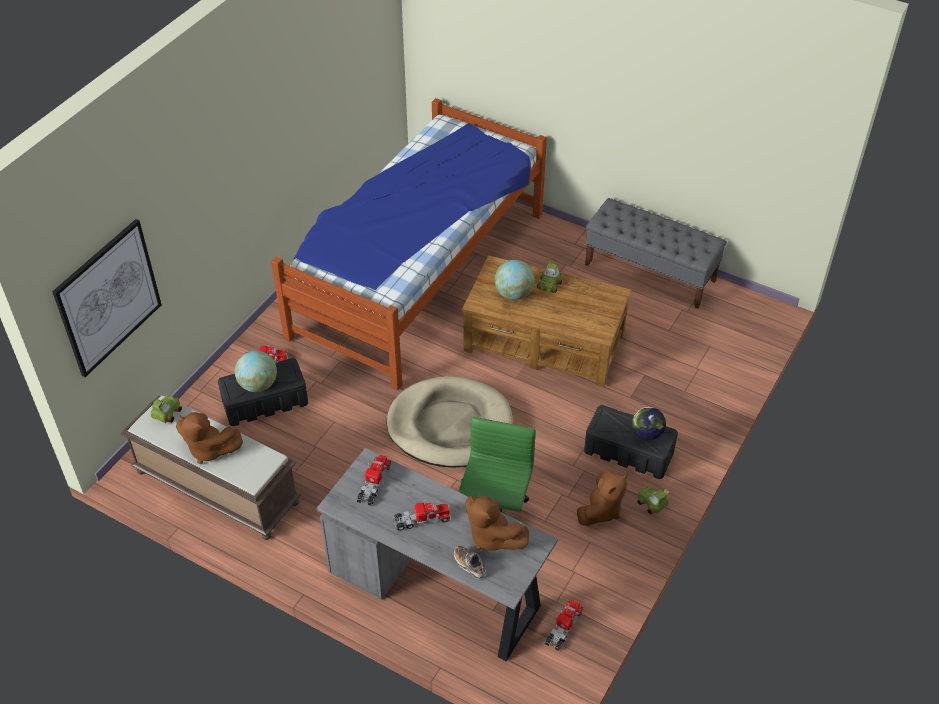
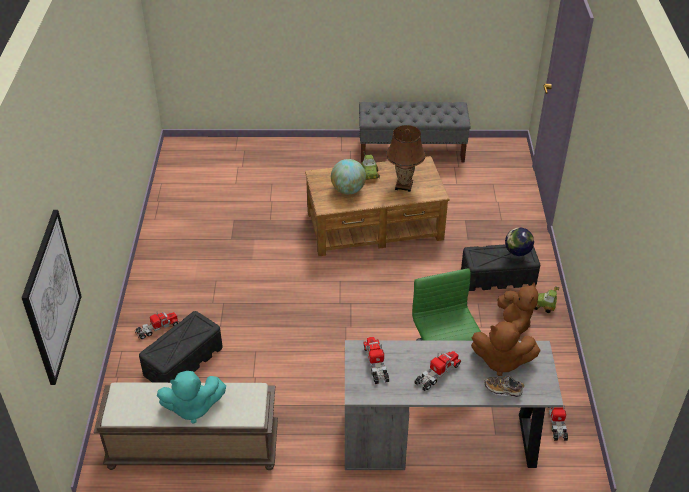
camera: 30 degrees left, 5 degrees down
toy car [151,396,182,424] -> none
brown plush toy [176,412,243,464] -> turquoise plush toy [157,371,226,424]
globe [235,351,277,392] -> none
bed [271,98,547,391] -> none
beige dog bed [386,376,513,468] -> none
none -> brown table lamp [386,125,426,192]

